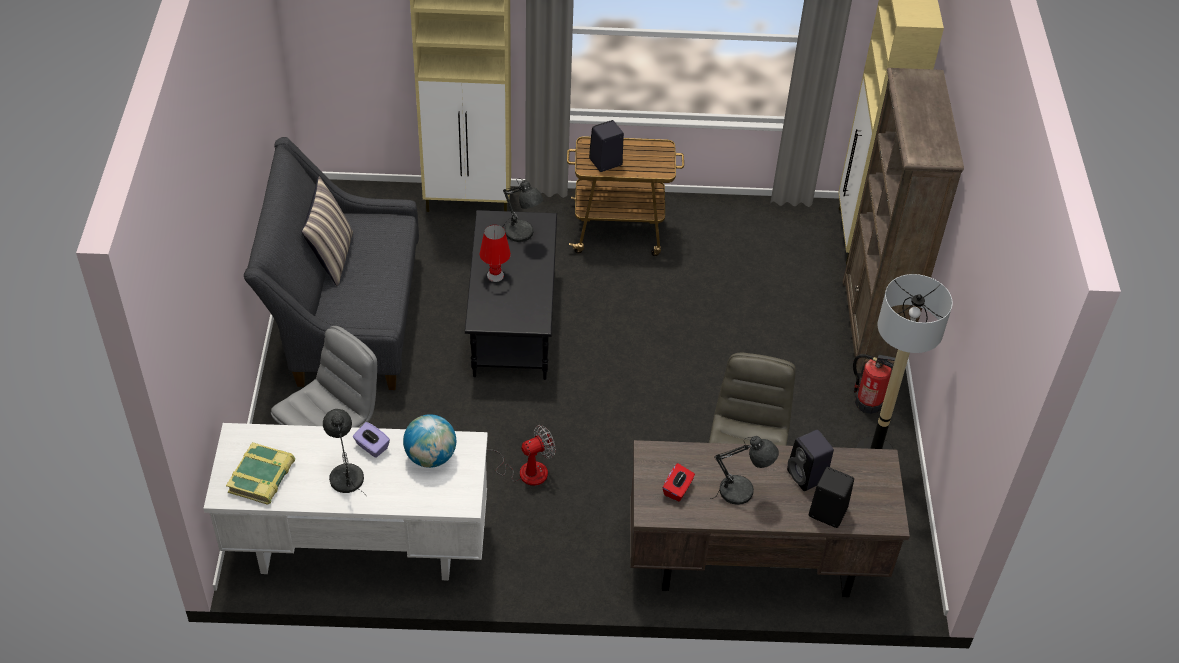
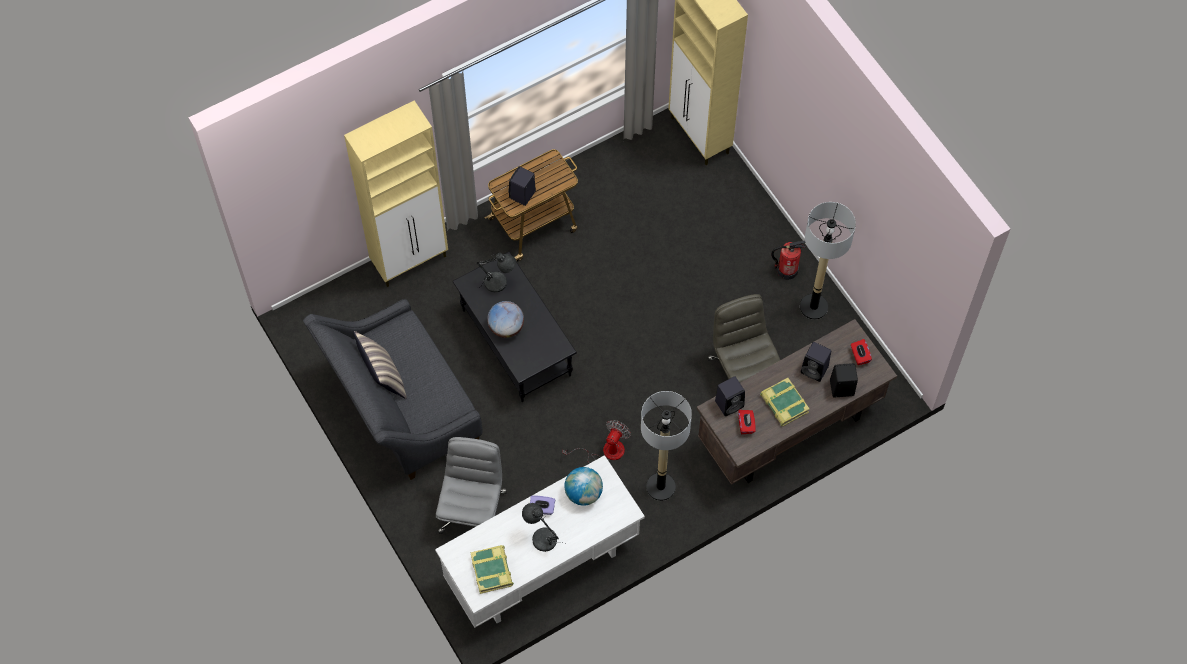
camera: 30 degrees left, 15 degrees up
red table lamp [480,225,511,282] -> globe [487,301,524,338]
grey table lamp [711,436,779,505] -> book [760,378,809,426]
brown bookcase [843,68,964,373] -> none
none -> floor lamp [641,391,692,501]
none -> black speaker [715,376,745,416]
none -> red tissue box [851,339,872,365]

